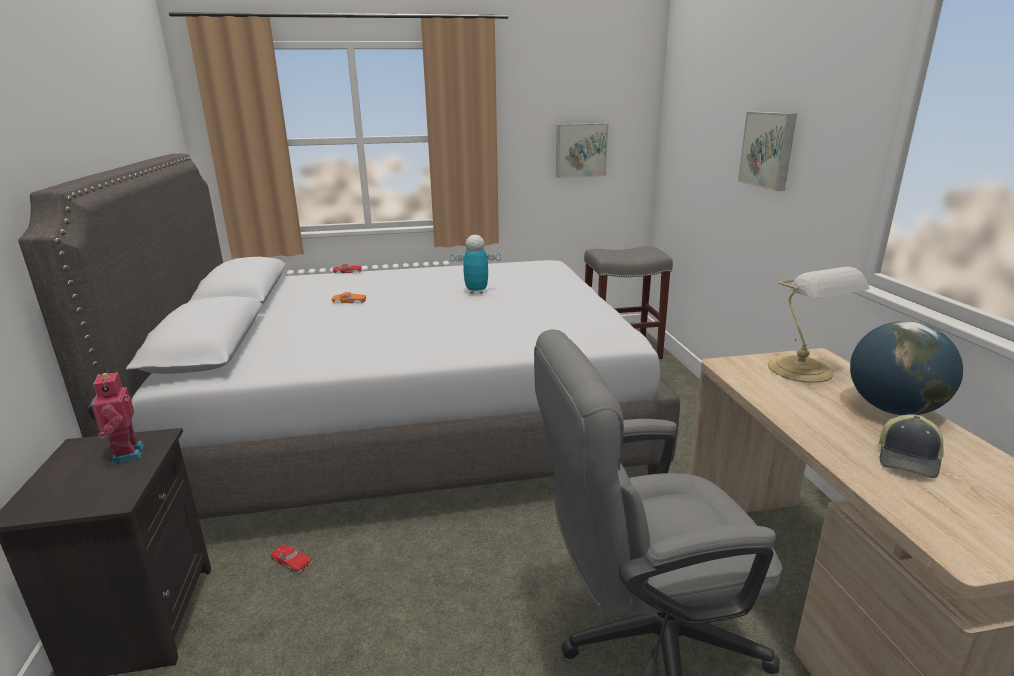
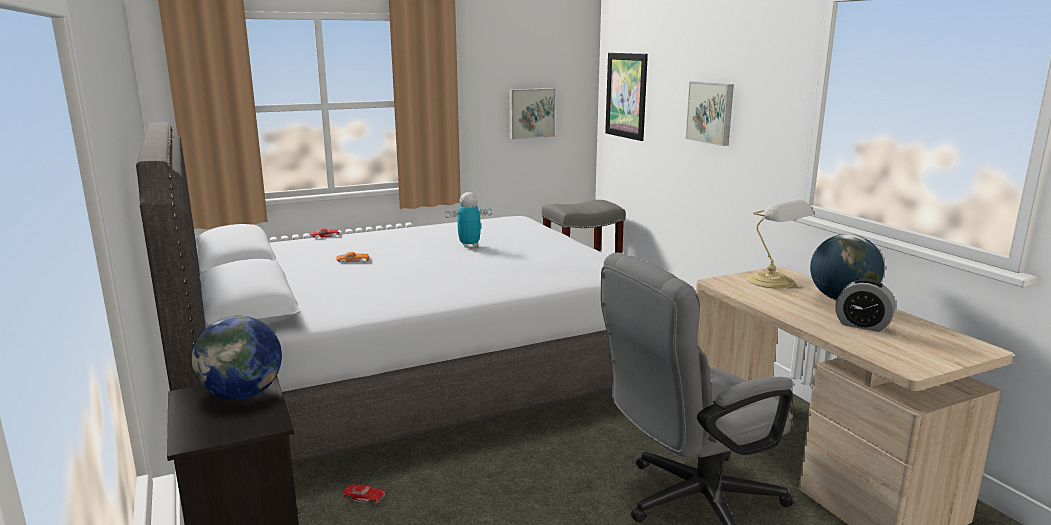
camera: 15 degrees left, 5 degrees down
toy robot [88,370,144,464] -> globe [192,316,282,400]
cap [879,414,943,478] -> alarm clock [835,278,895,332]
none -> picture [605,53,648,141]

